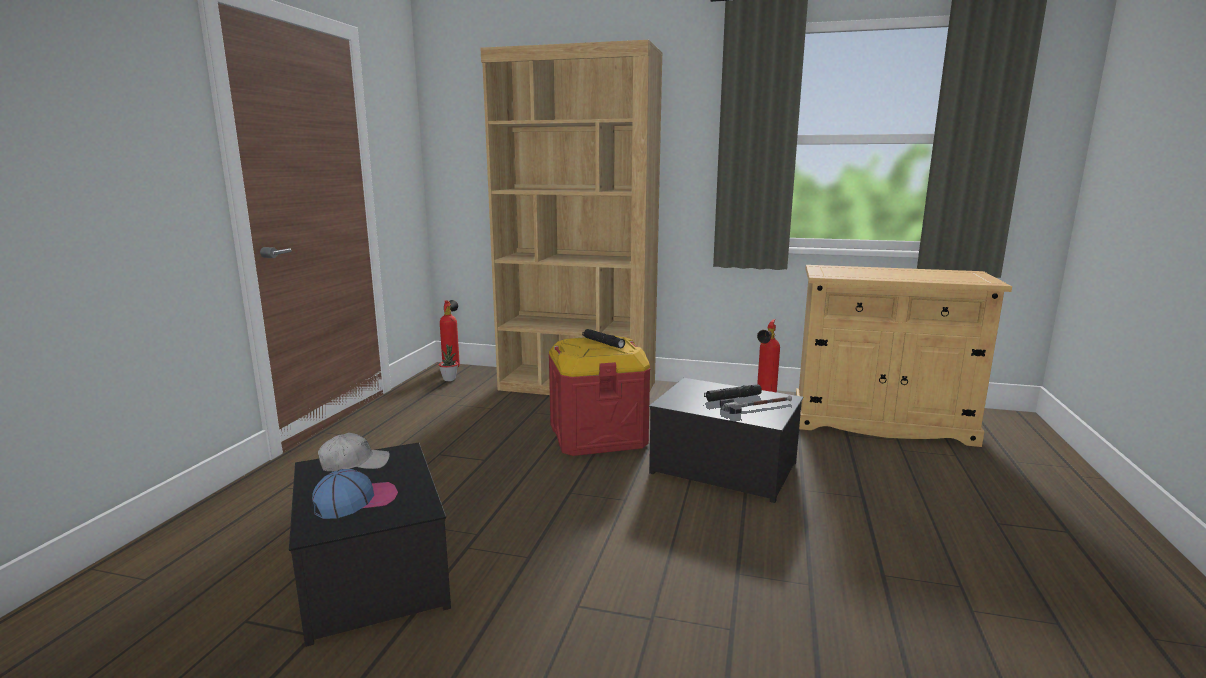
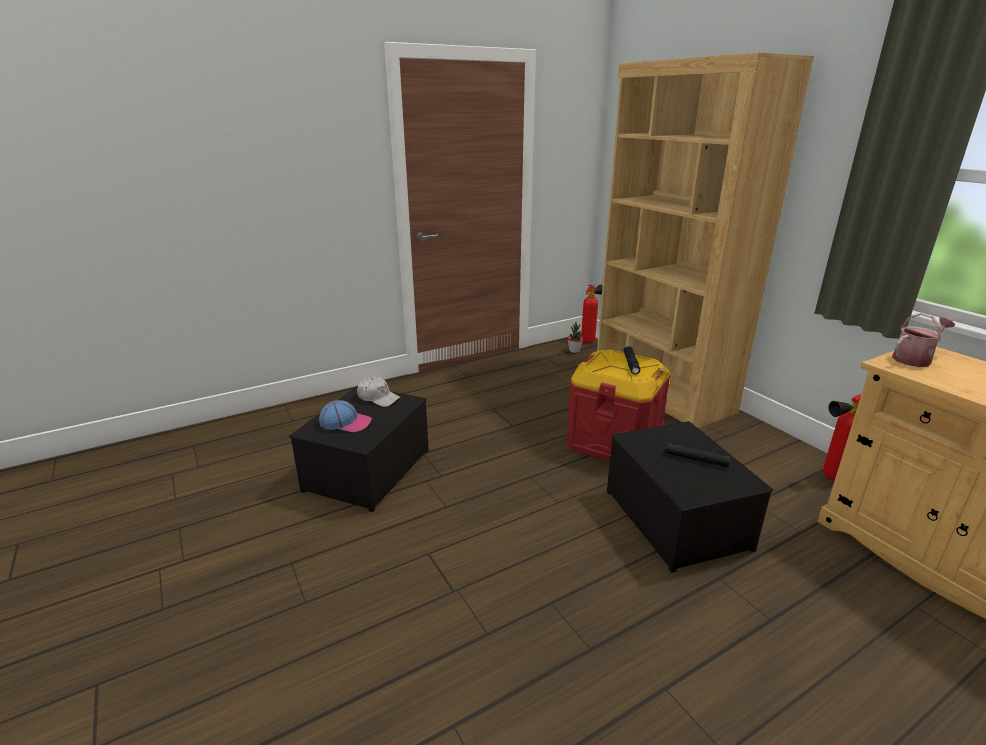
camera: 45 degrees right, 10 degrees up
hammer [720,395,792,414] -> none
none -> watering can [892,313,955,367]

